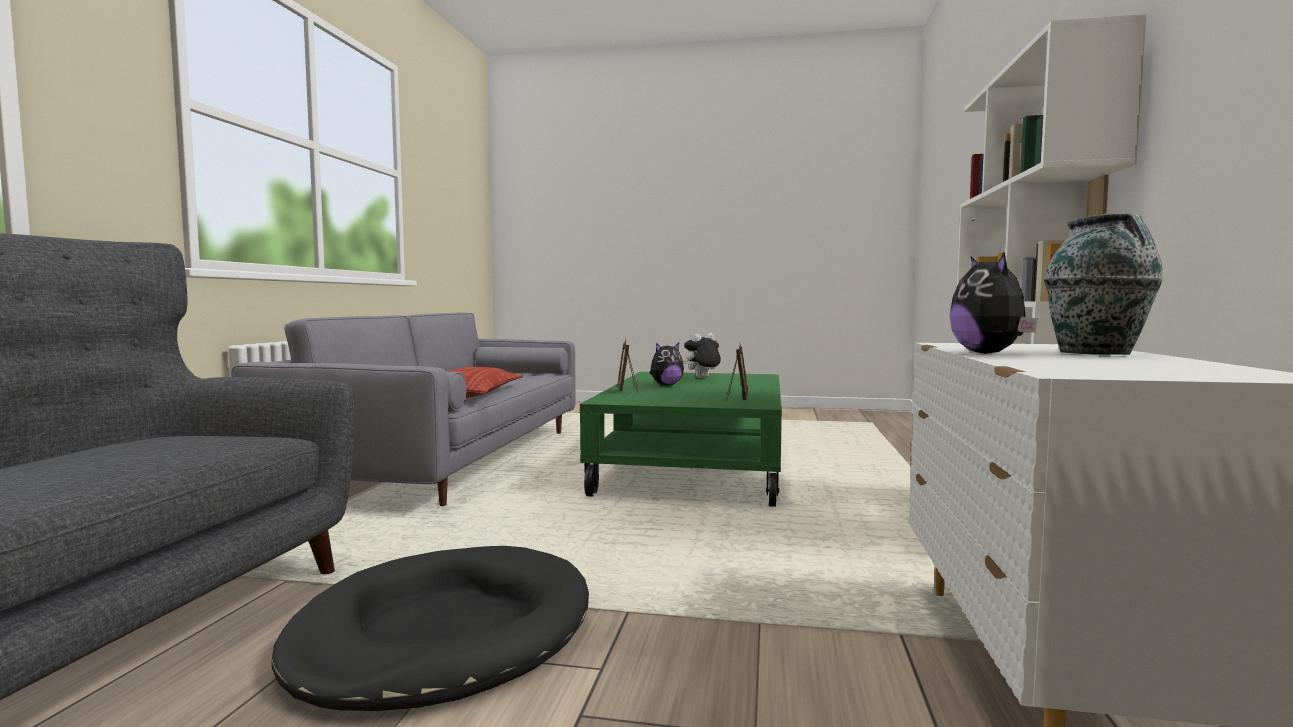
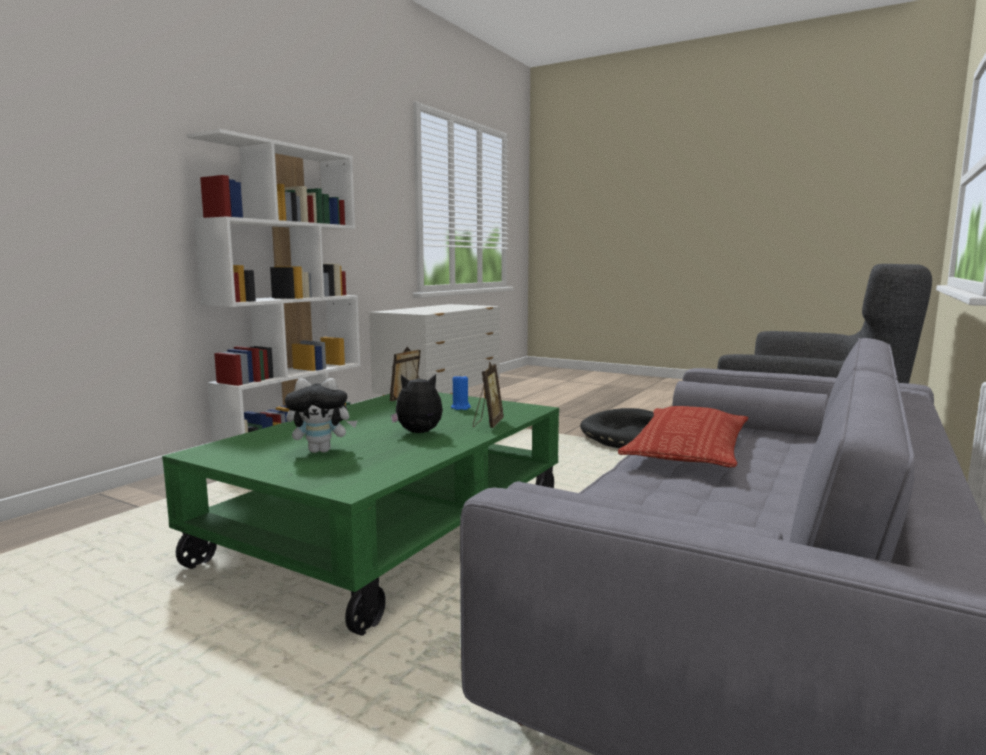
camera: 160 degrees left, 5 degrees up
plush toy [949,252,1038,354] -> none
vase [1044,214,1163,355] -> none
none -> blue candle [451,374,471,410]

